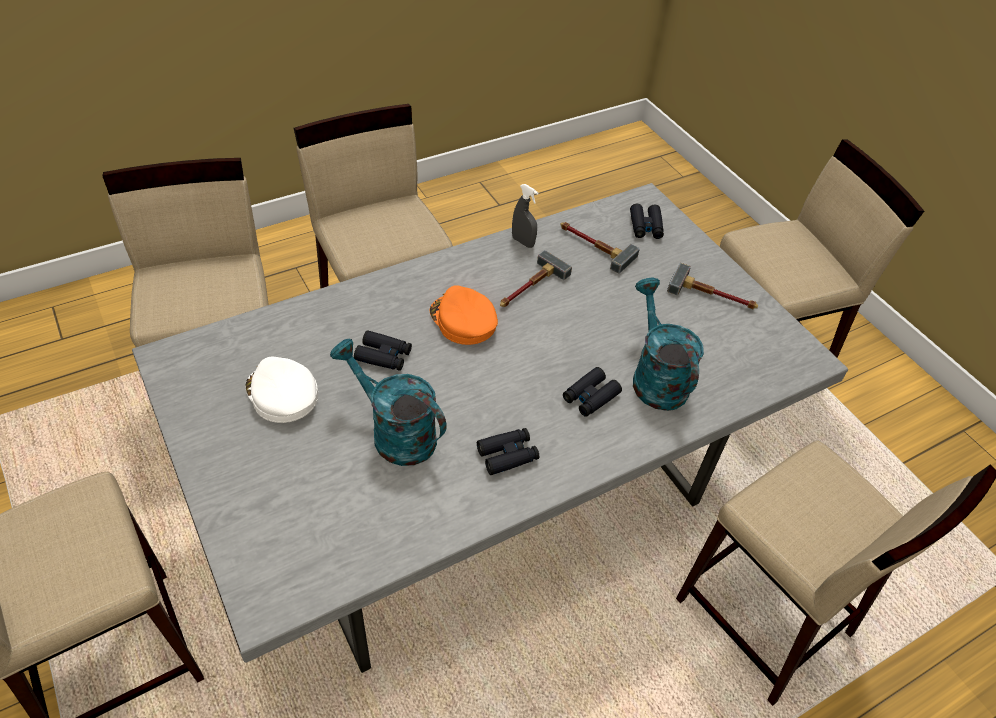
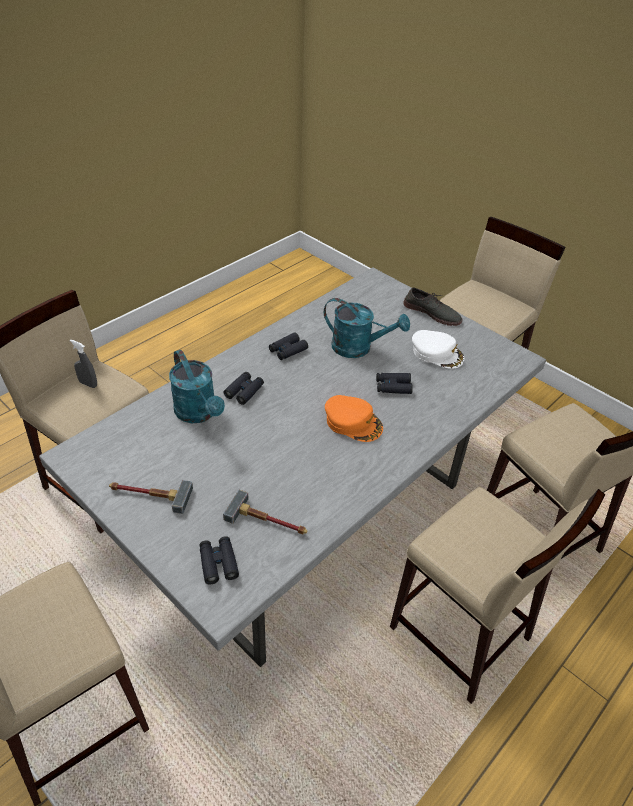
camera: 165 degrees right, 5 degrees down
hammer [500,250,572,307] -> none
grey spray bottle [512,184,538,248] -> grey spray bottle moved to [70,339,97,388]
none -> grey shoe [403,287,462,326]

